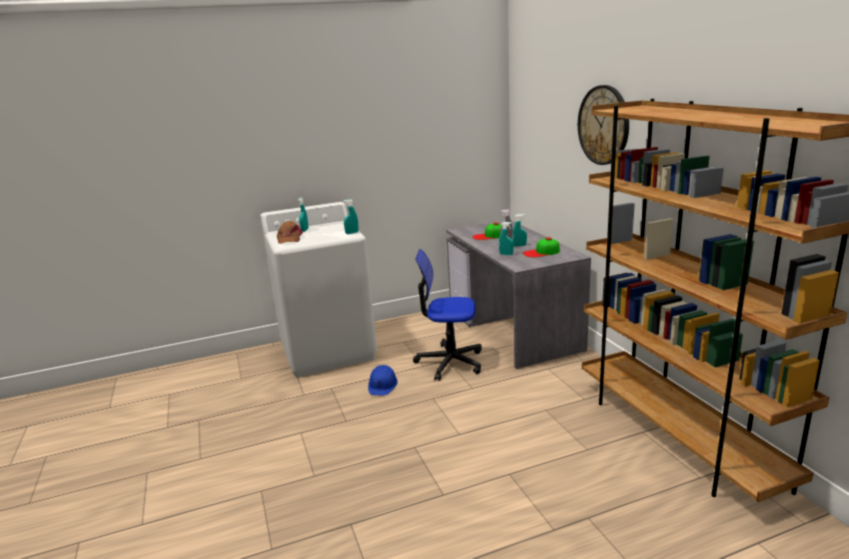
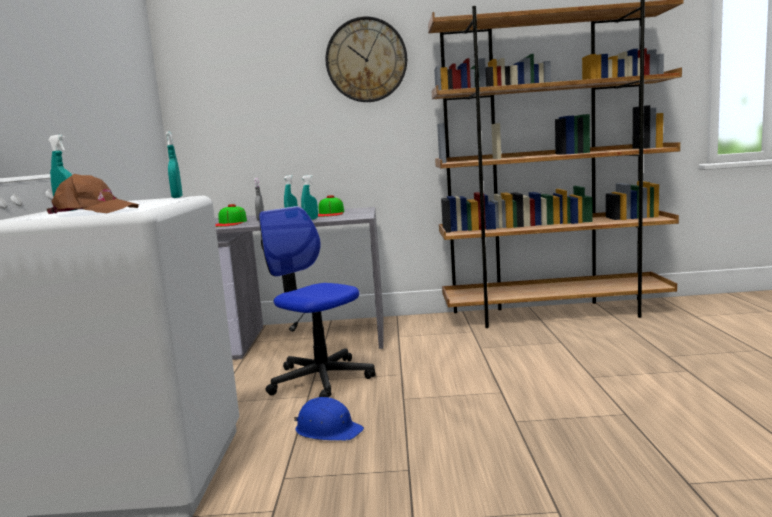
camera: 70 degrees left, 10 degrees down
office chair [413,249,482,381] -> office chair turned 105 degrees clockwise [259,206,376,397]

